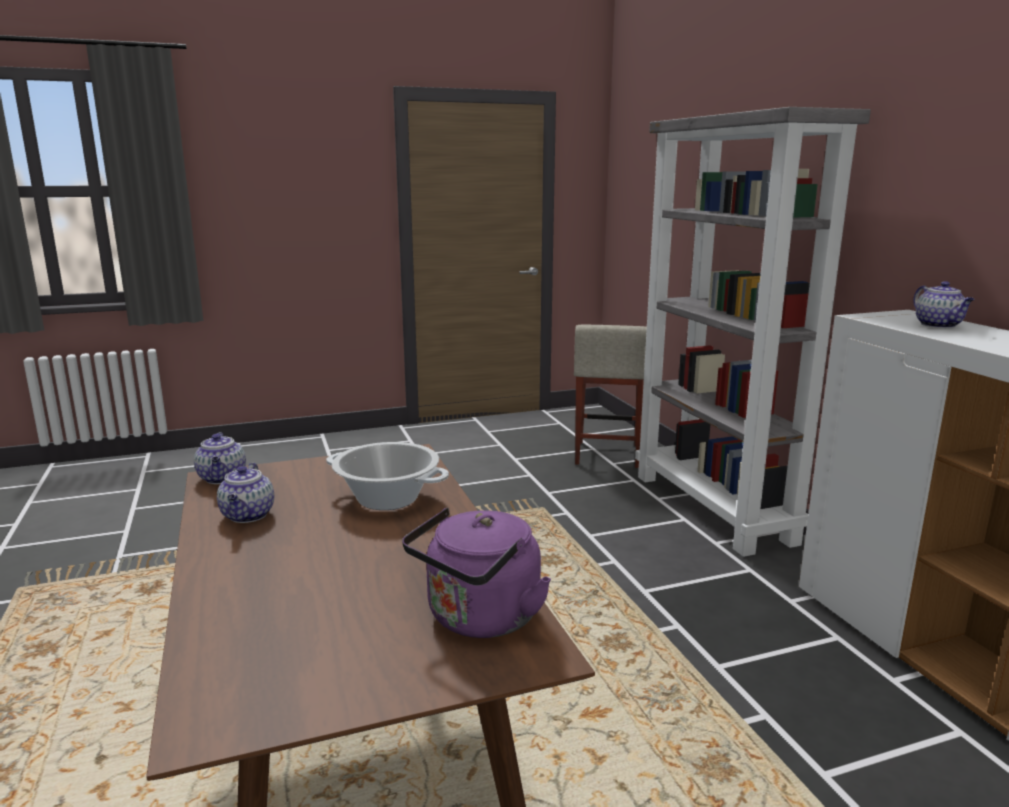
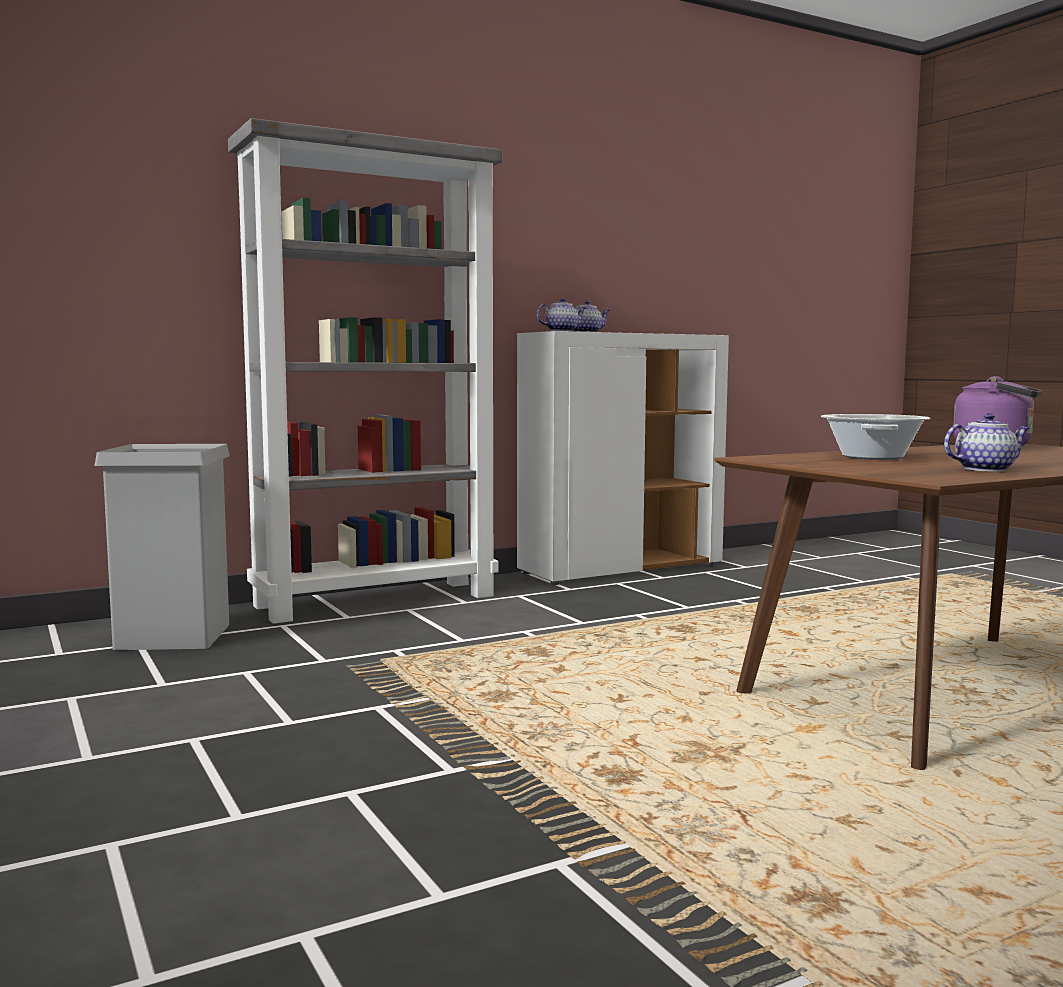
camera: 100 degrees left, 10 degrees down
teapot [194,432,246,484] -> teapot moved to [537,298,586,331]
beige stool [574,325,647,468] -> grey trash can [94,444,230,650]

